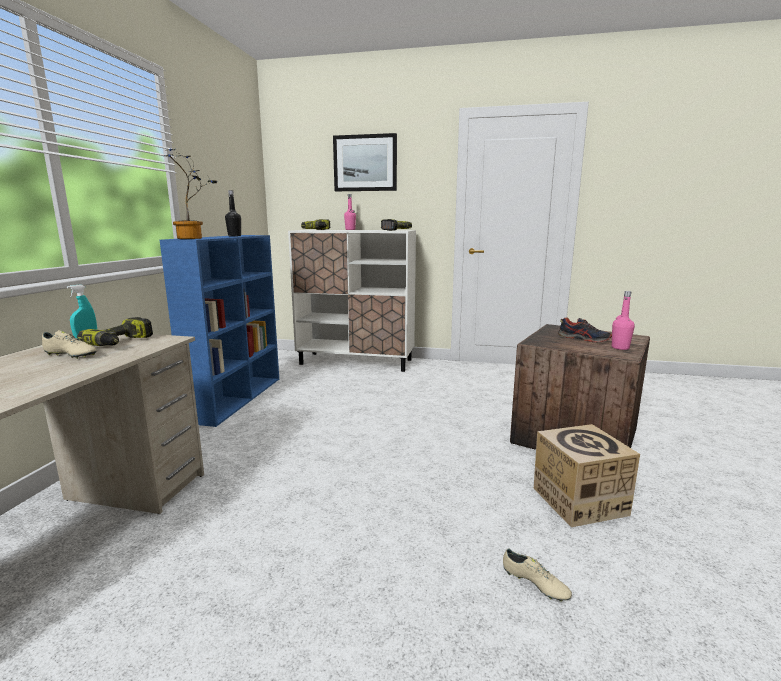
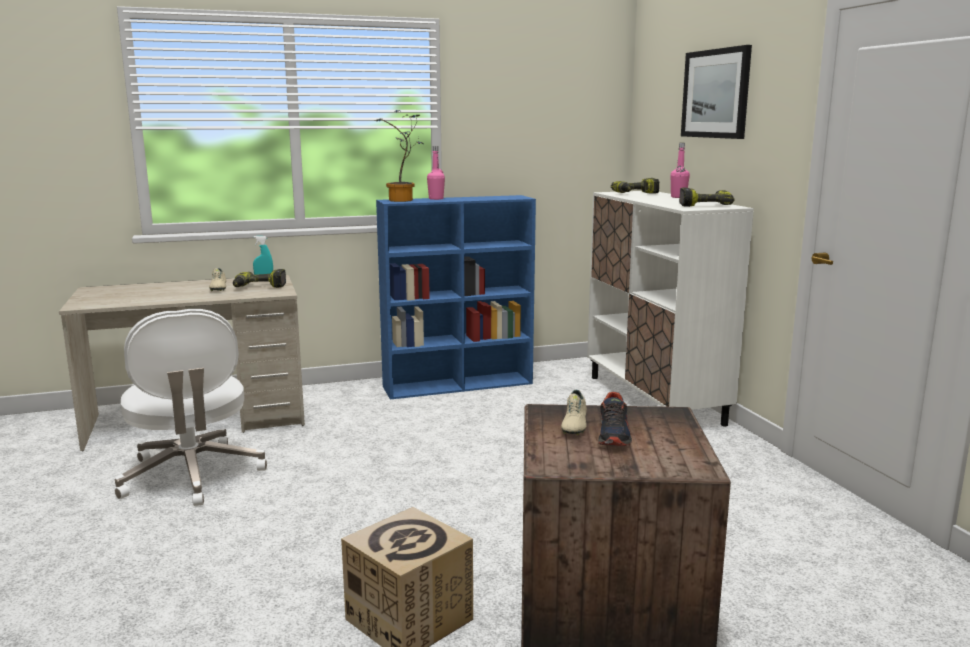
camera: 60 degrees right, 0 degrees up
black bottle [225,190,241,236] -> none
beige shoe [503,549,572,602] -> beige shoe moved to [561,390,587,435]
pink bottle [612,291,635,350] -> pink bottle moved to [427,146,445,200]
none -> white office chair [115,309,267,506]

